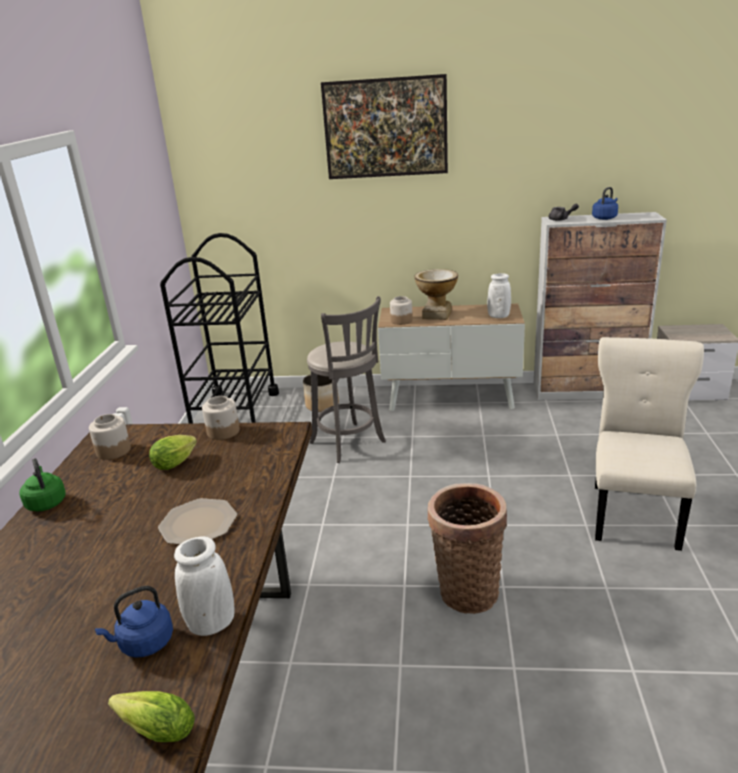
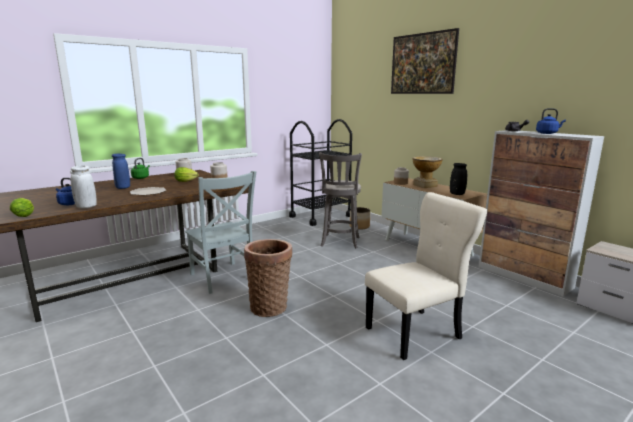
camera: 45 degrees right, 10 degrees down
white vase [487,273,511,318] -> black vase [450,163,467,195]
none -> blue vase [112,154,130,189]
none -> grey chair [185,171,257,294]

